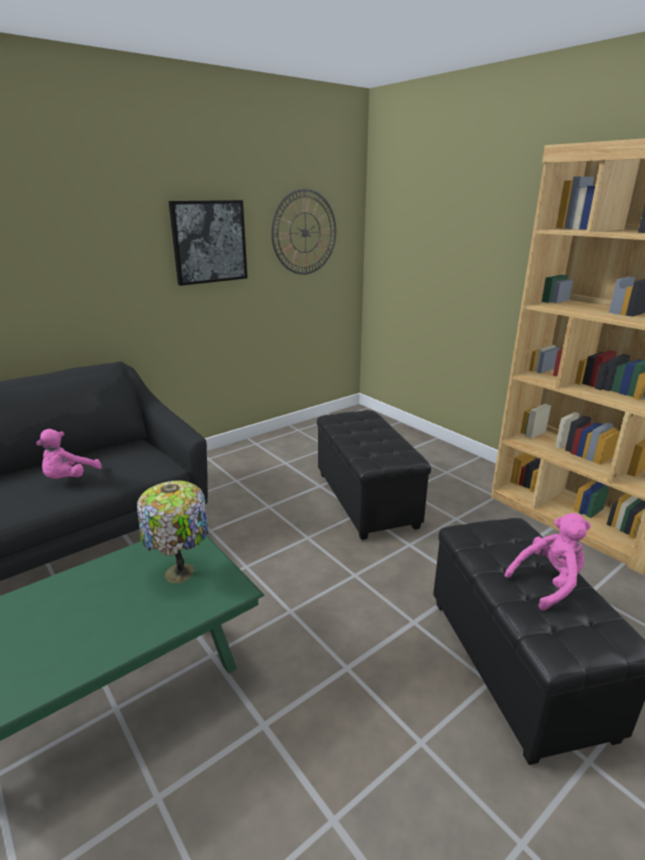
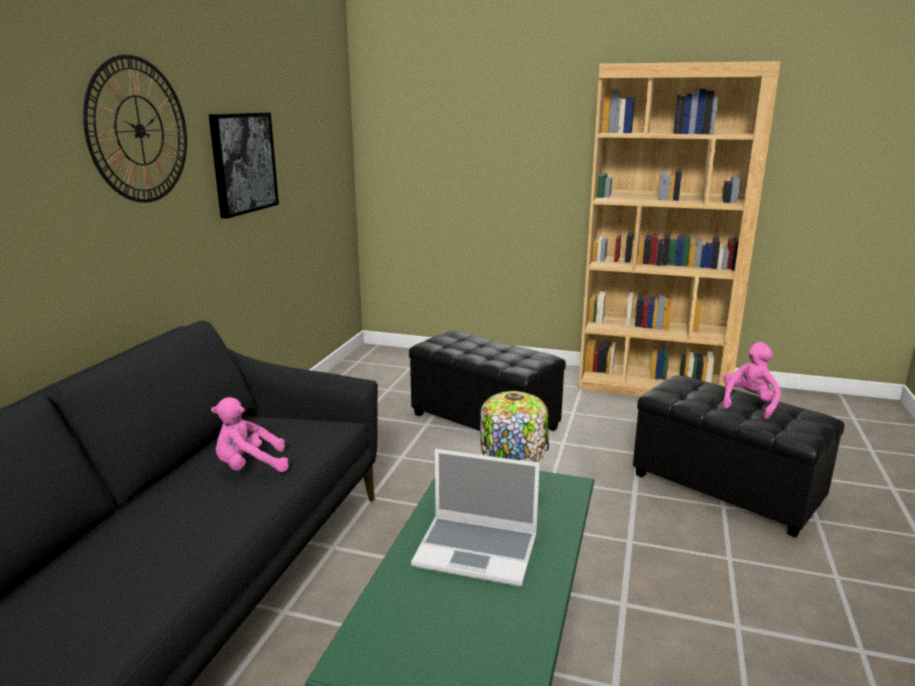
camera: 35 degrees left, 5 degrees down
pink plush toy [36,429,102,479] -> pink plush toy turned 90 degrees clockwise [211,397,289,472]
wall clock [271,189,336,275] -> wall clock moved to [83,55,187,203]
none -> laptop [411,449,540,586]

